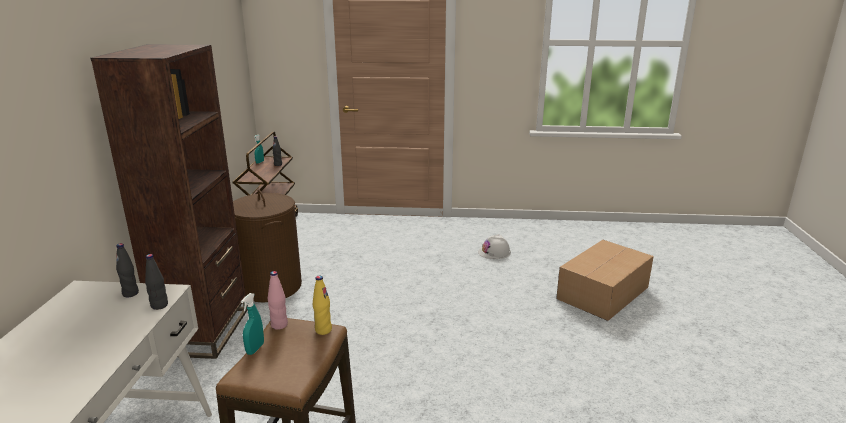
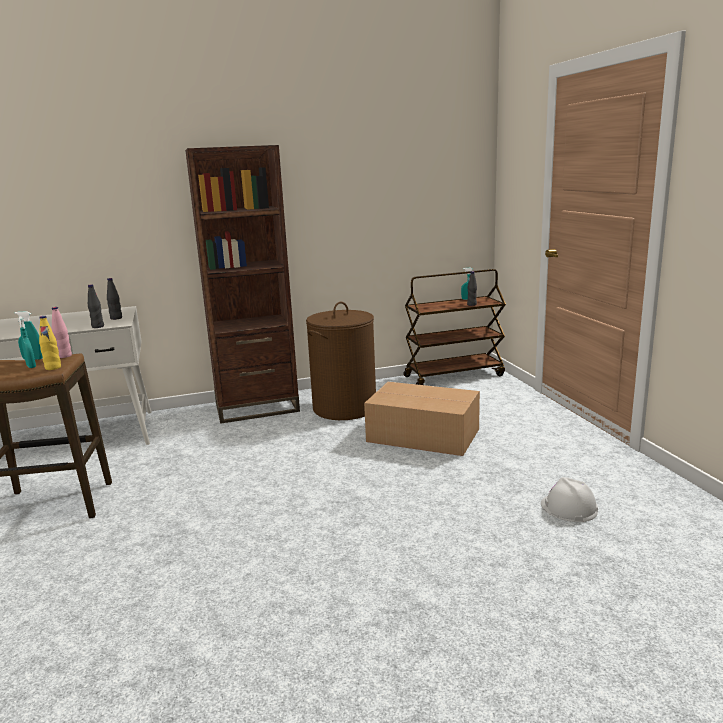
camera: 70 degrees right, 5 degrees down
cardboard box [556,240,654,321] -> cardboard box moved to [364,382,480,456]
none -> turquoise spray bottle [18,316,36,368]

